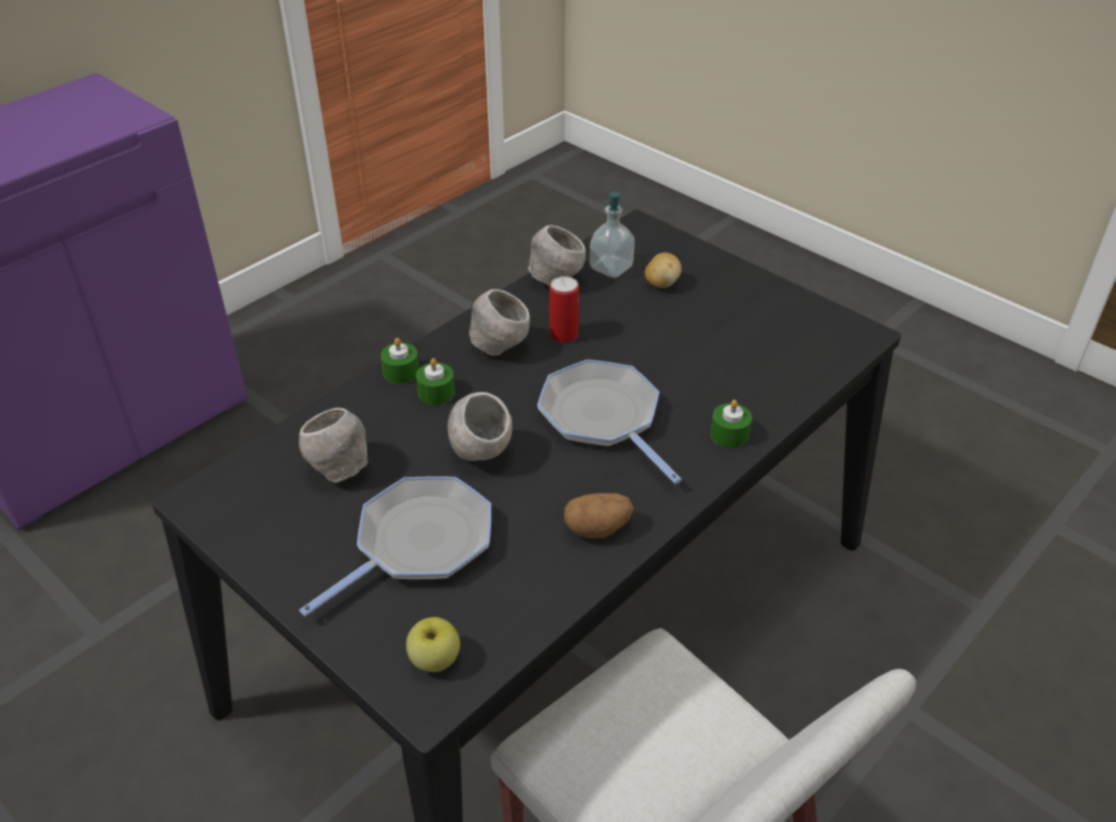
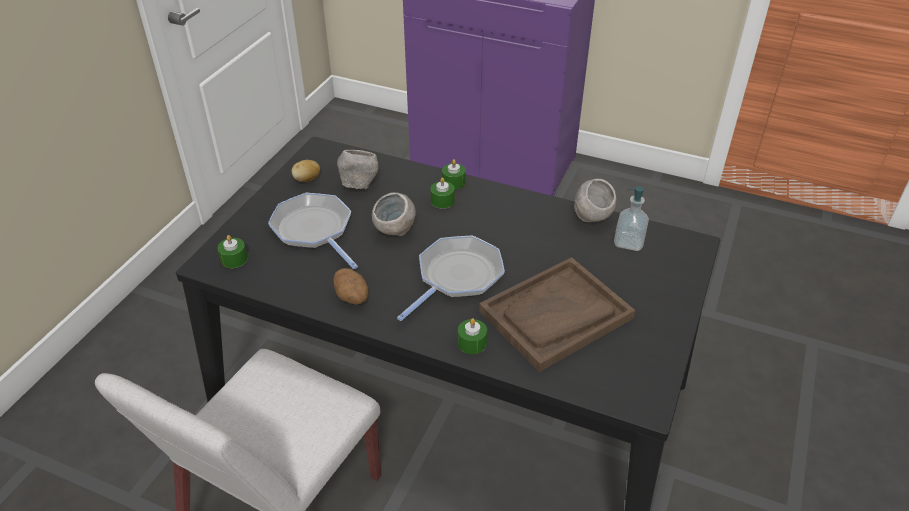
camera: 70 degrees right, 0 degrees up
frying pan [299,476,491,616] -> frying pan turned 150 degrees counterclockwise [268,193,358,269]
apple [406,617,460,672] -> green candle [217,235,248,268]
grey bowl [469,289,530,356] -> none
can [549,276,579,343] -> none
potato [645,253,682,288] -> potato moved to [291,160,320,182]
none -> brown tray [479,257,635,372]

